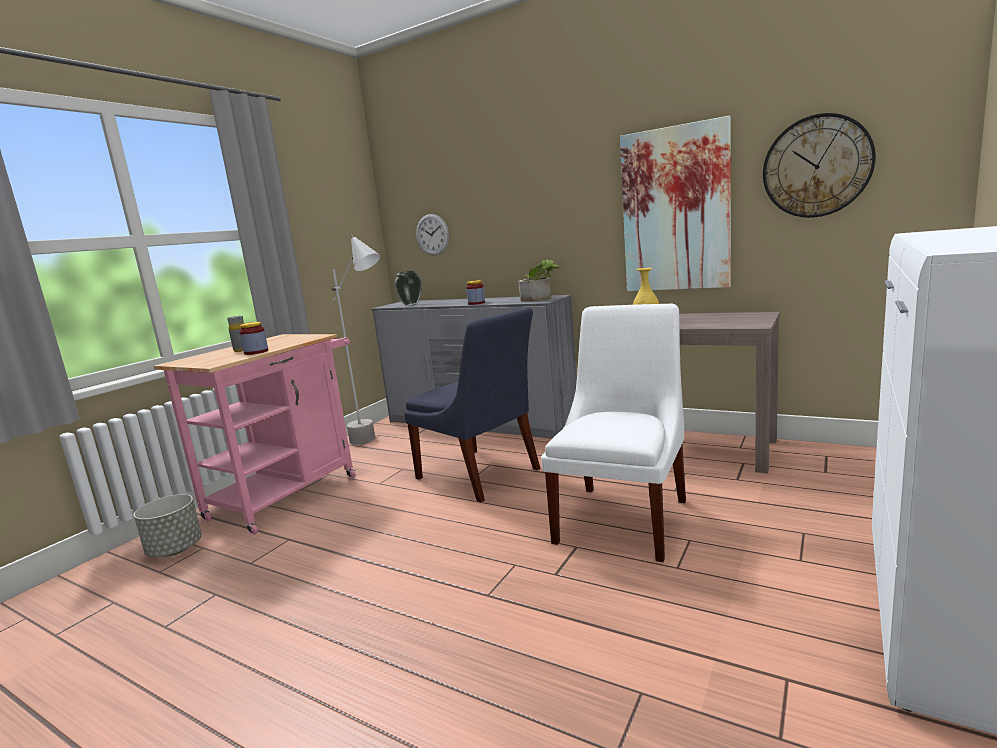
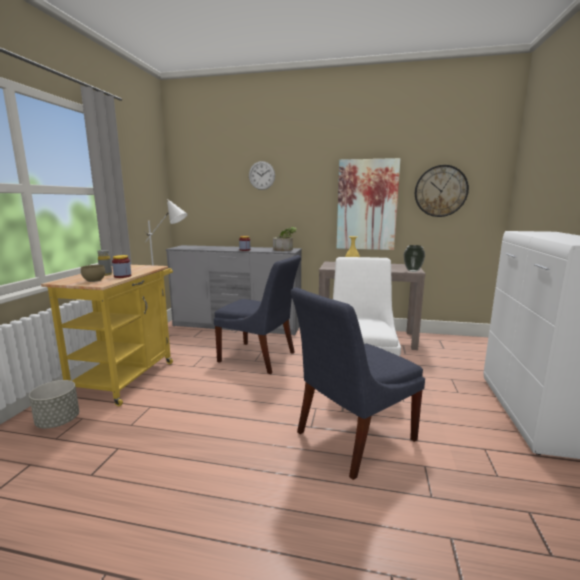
camera: 20 degrees left, 0 degrees up
pink cart [154,334,356,535] -> yellow cart [41,265,173,406]
vase [395,271,422,306] -> vase moved to [404,245,425,272]
wall clock [416,214,449,255] -> wall clock moved to [249,161,275,190]
none -> brown bowl [81,265,105,282]
none -> blue chair [291,288,425,480]

